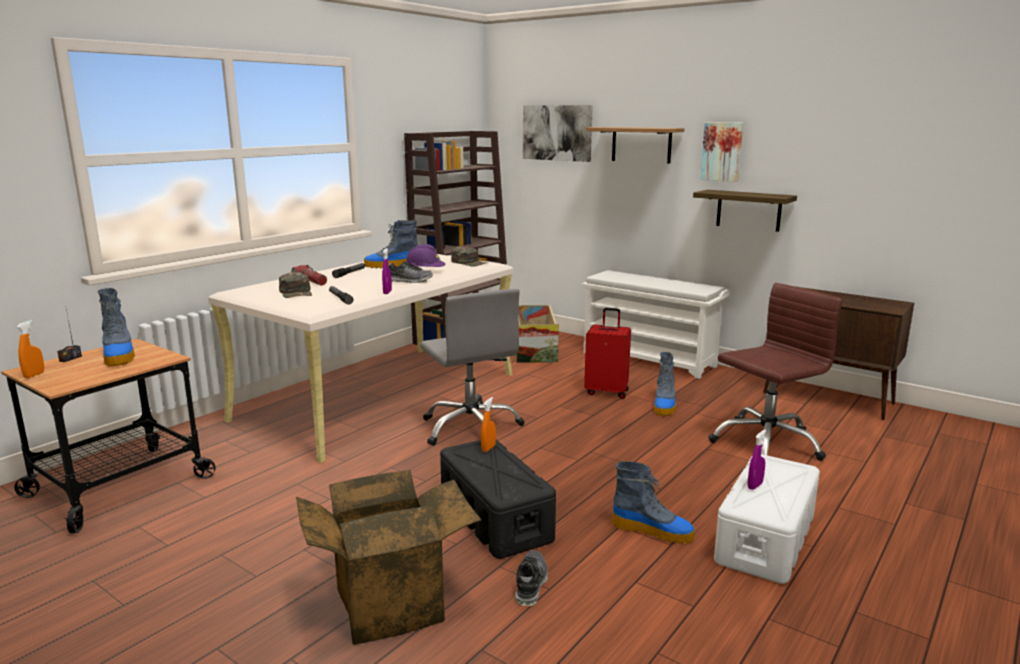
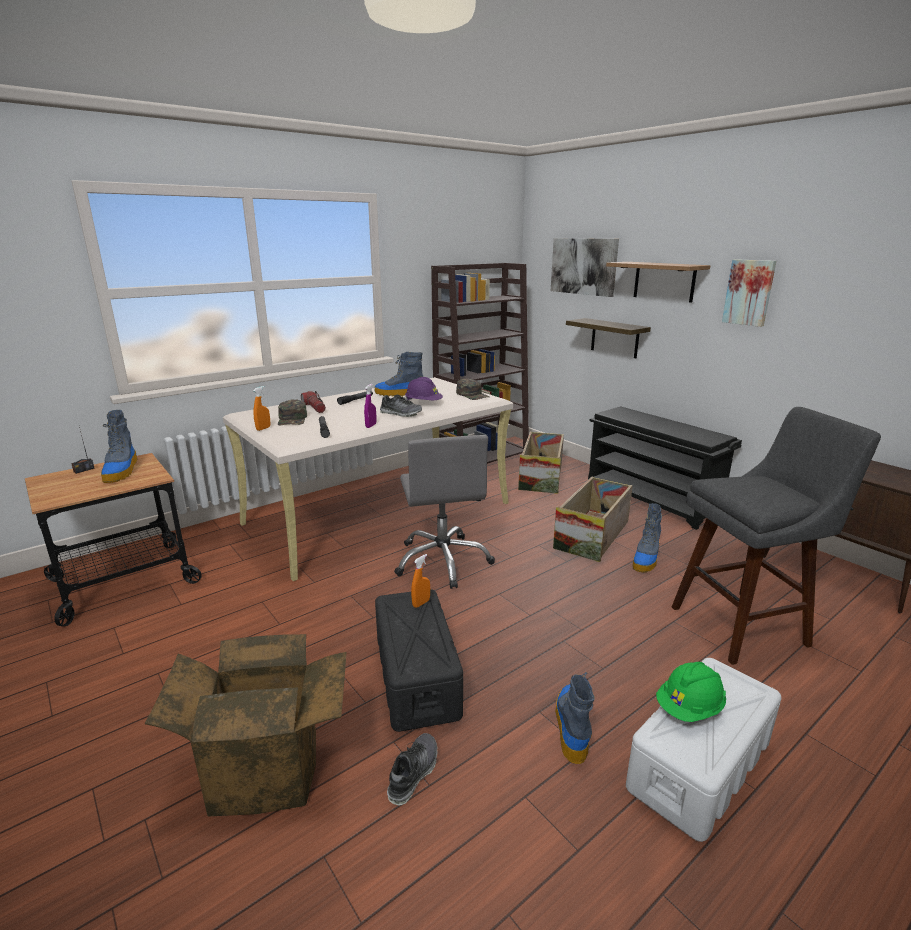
camera: 15 degrees right, 5 degrees up
orange spray bottle [17,320,44,378] -> orange spray bottle moved to [253,386,270,431]
white shoe rack [582,270,729,379] -> black shoe rack [588,407,742,530]
red suitcase [584,308,631,399] -> crate [553,477,633,562]
boot [611,461,695,544] -> boot turned 120 degrees counterclockwise [555,672,595,764]
shelf [693,190,797,232] -> shelf moved to [566,318,651,358]
brown office chair [708,283,843,461] -> grey stool [672,407,881,665]
purple spray bottle [748,430,766,490] -> green hard hat [656,662,726,722]

